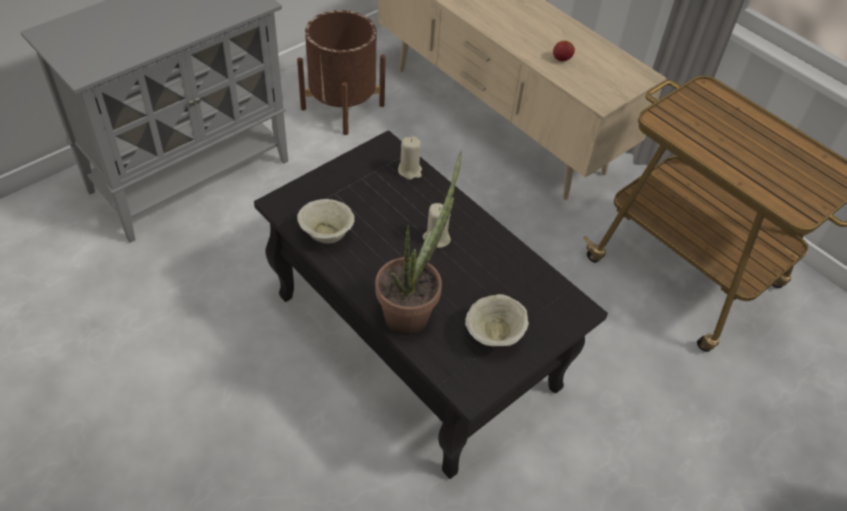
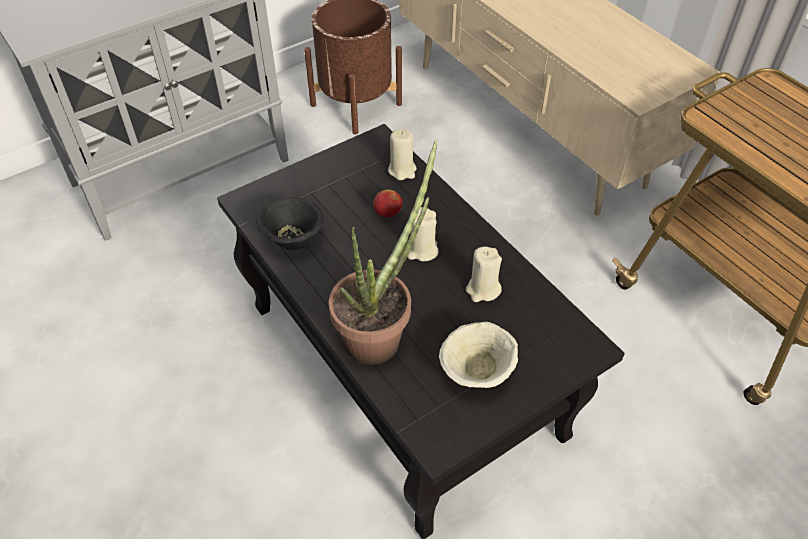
camera: 10 degrees right, 0 degrees up
beige bowl [297,199,355,244] -> black bowl [256,197,324,250]
apple [553,40,575,62] -> apple moved to [373,190,403,217]
none -> beige candle [466,246,502,302]

